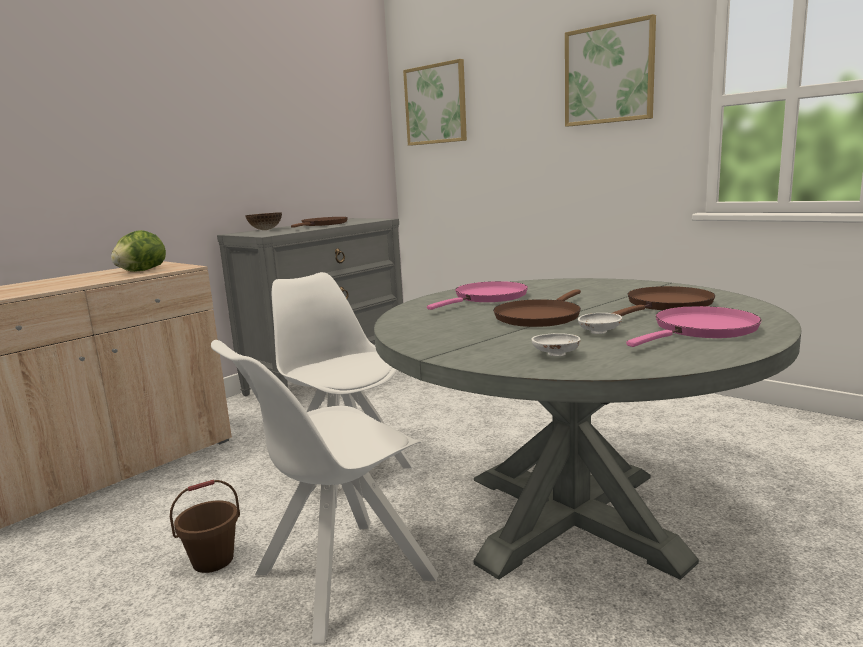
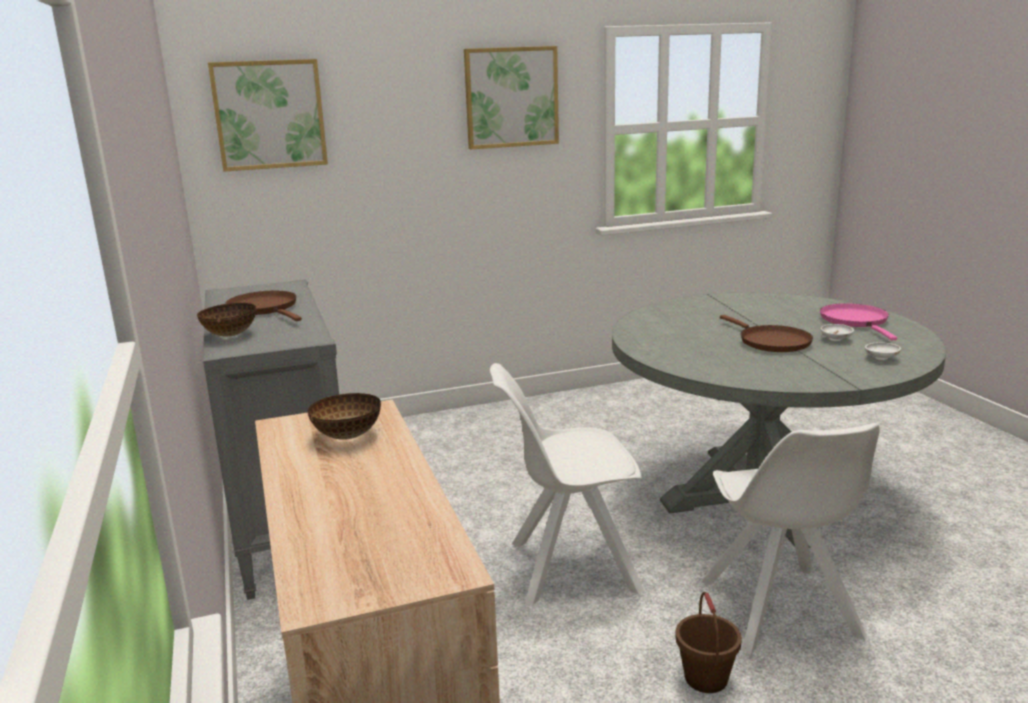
camera: 60 degrees left, 5 degrees up
lettuce [111,230,166,272] -> bowl [308,393,381,440]
pink frying pan [427,281,528,310] -> none
brown frying pan [613,286,715,316] -> none

